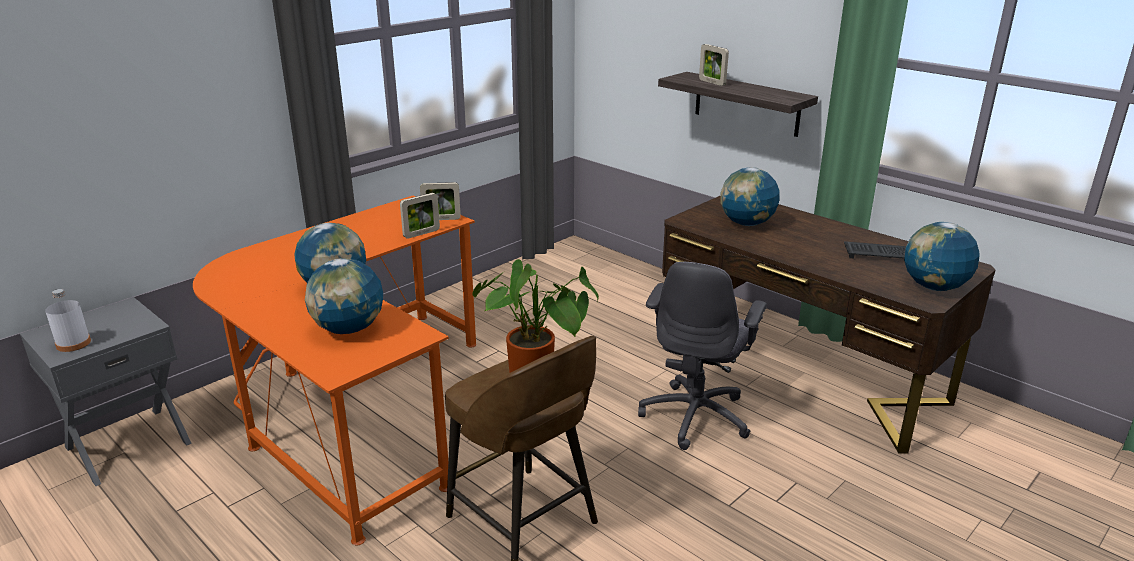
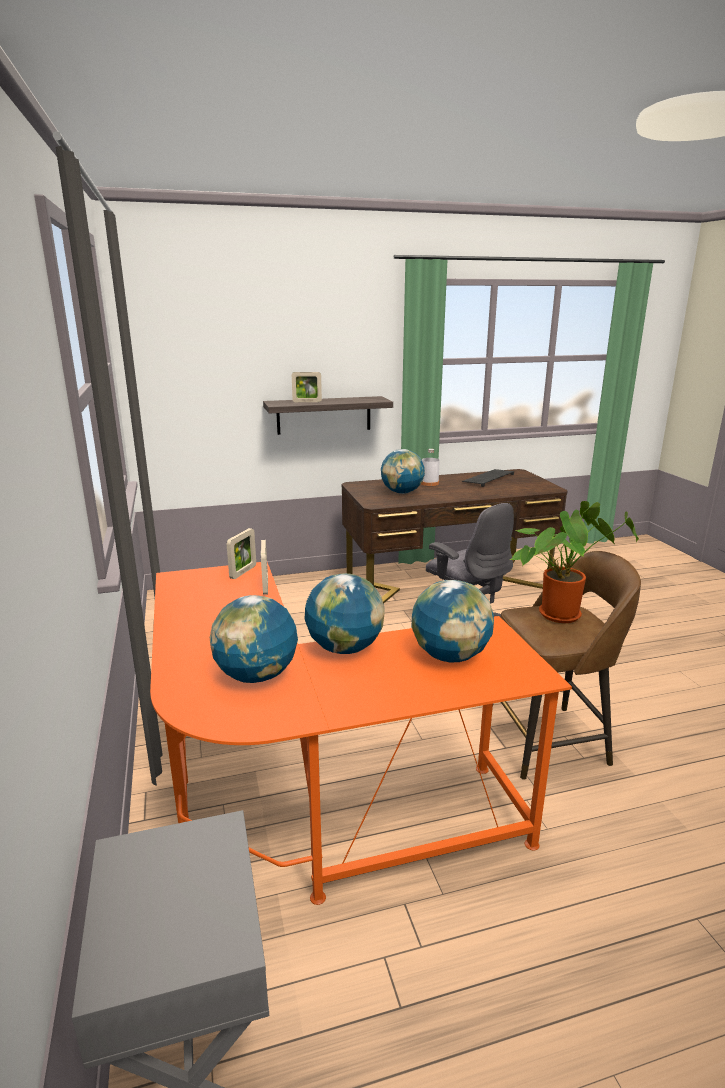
camera: 60 degrees left, 5 degrees down
white bottle [45,289,91,352] -> white bottle moved to [421,449,440,486]
globe [904,222,979,291] -> globe moved to [210,595,298,683]

